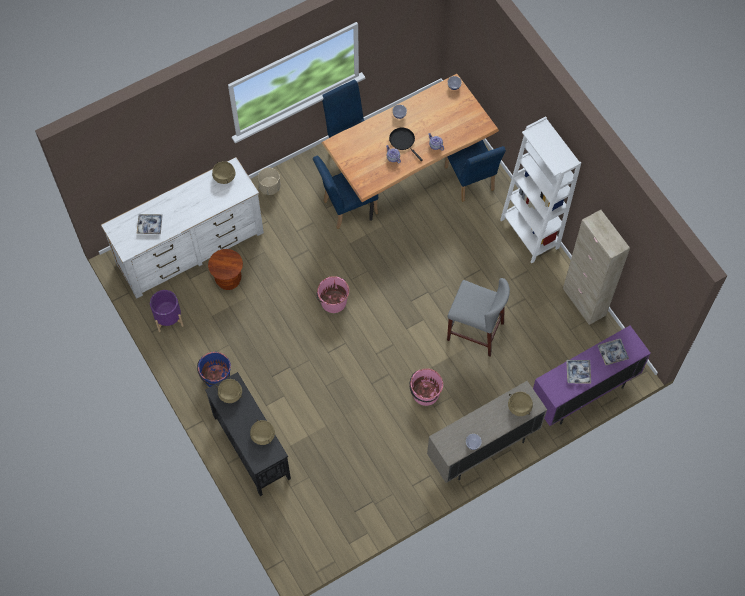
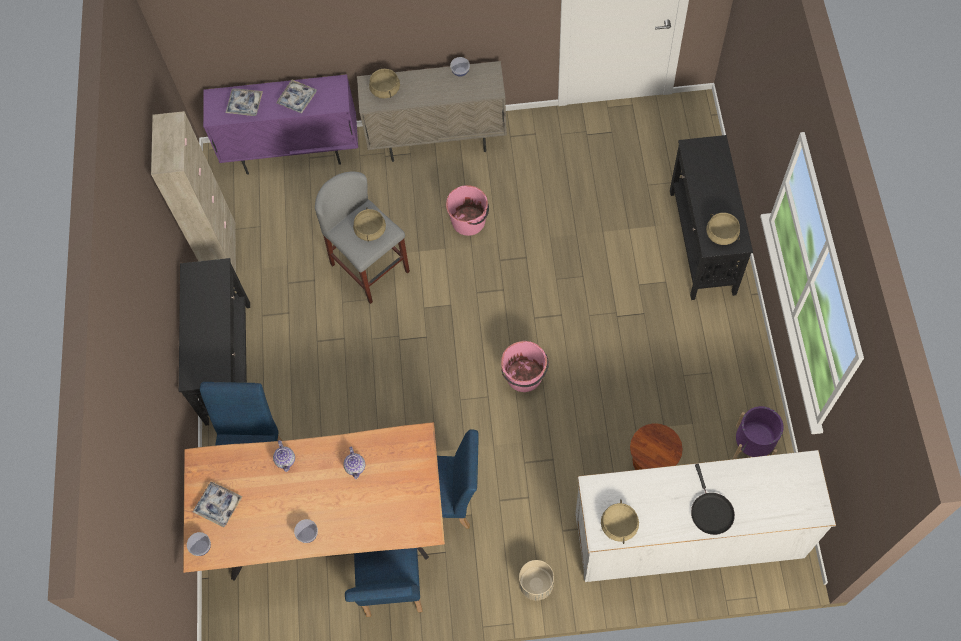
camera: 150 degrees left, 0 degrees up
tray [136,214,163,234] -> tray moved to [193,481,242,527]
blue bucket [197,352,231,387] -> none
beige cooking pot [250,419,275,445] -> beige cooking pot moved to [353,207,386,242]
black frying pan [389,127,423,161] -> black frying pan moved to [691,464,735,535]
white bookcase [500,116,581,263] -> black console table [179,258,250,425]

